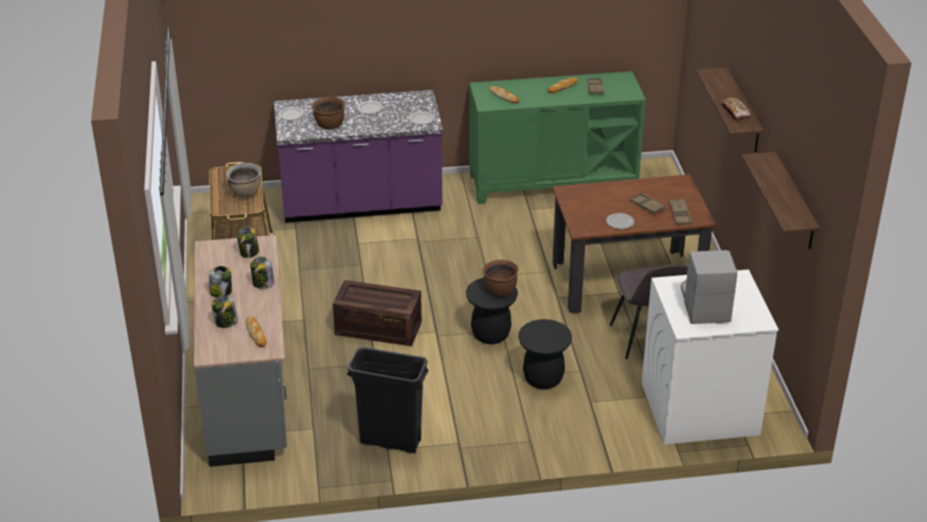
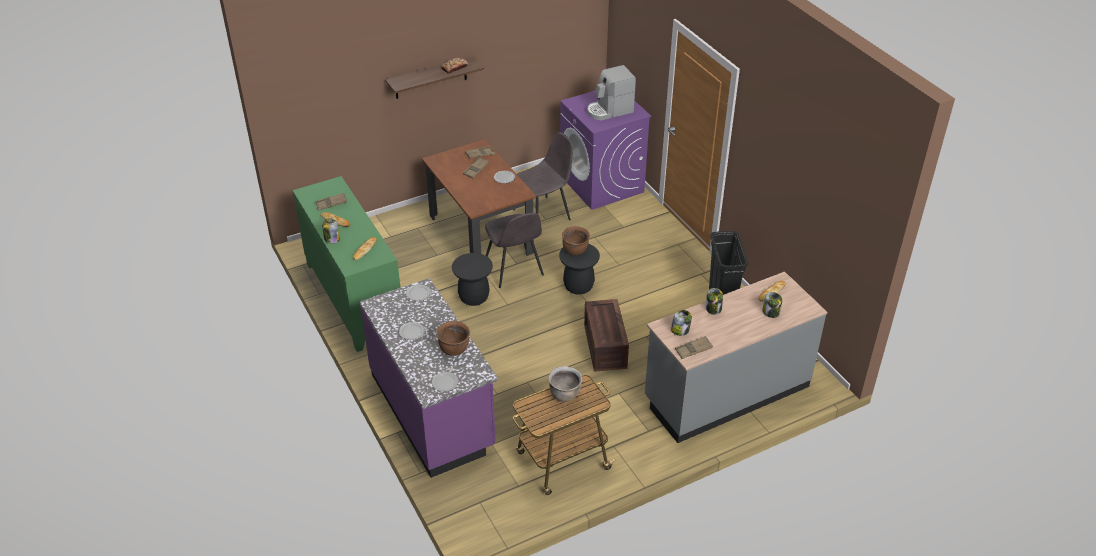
camera: 110 degrees left, 5 degrees up
jar [209,266,232,297] -> jar moved to [322,218,340,244]
black stool [518,319,572,389] -> black stool moved to [452,253,493,306]
white washing machine [642,269,779,445] -> purple washing machine [560,91,651,210]
shelf [742,152,820,250] -> none
none -> grey chair [485,213,544,288]
none -> brown tray [675,336,713,359]

